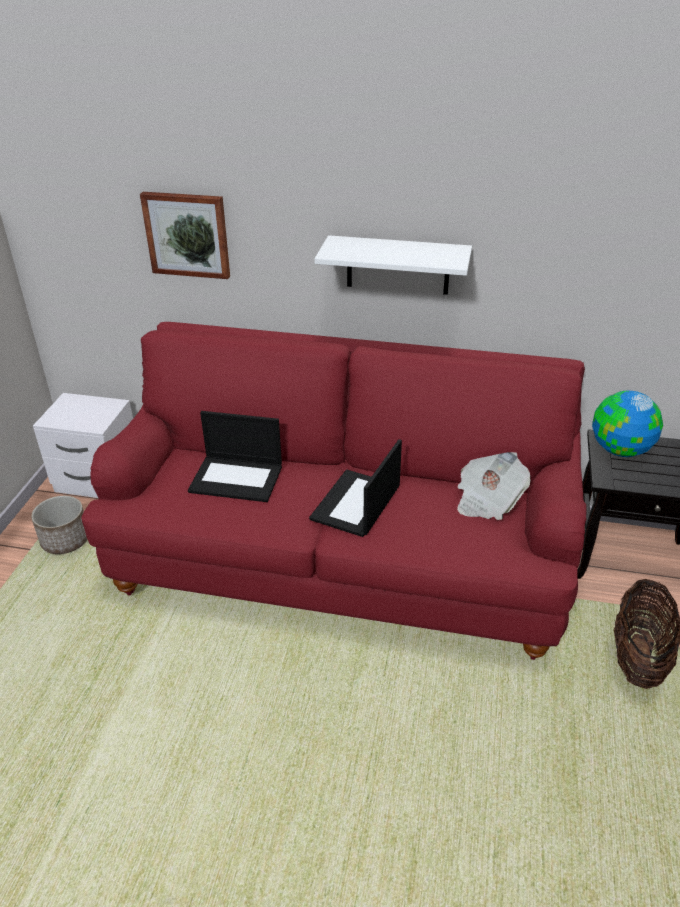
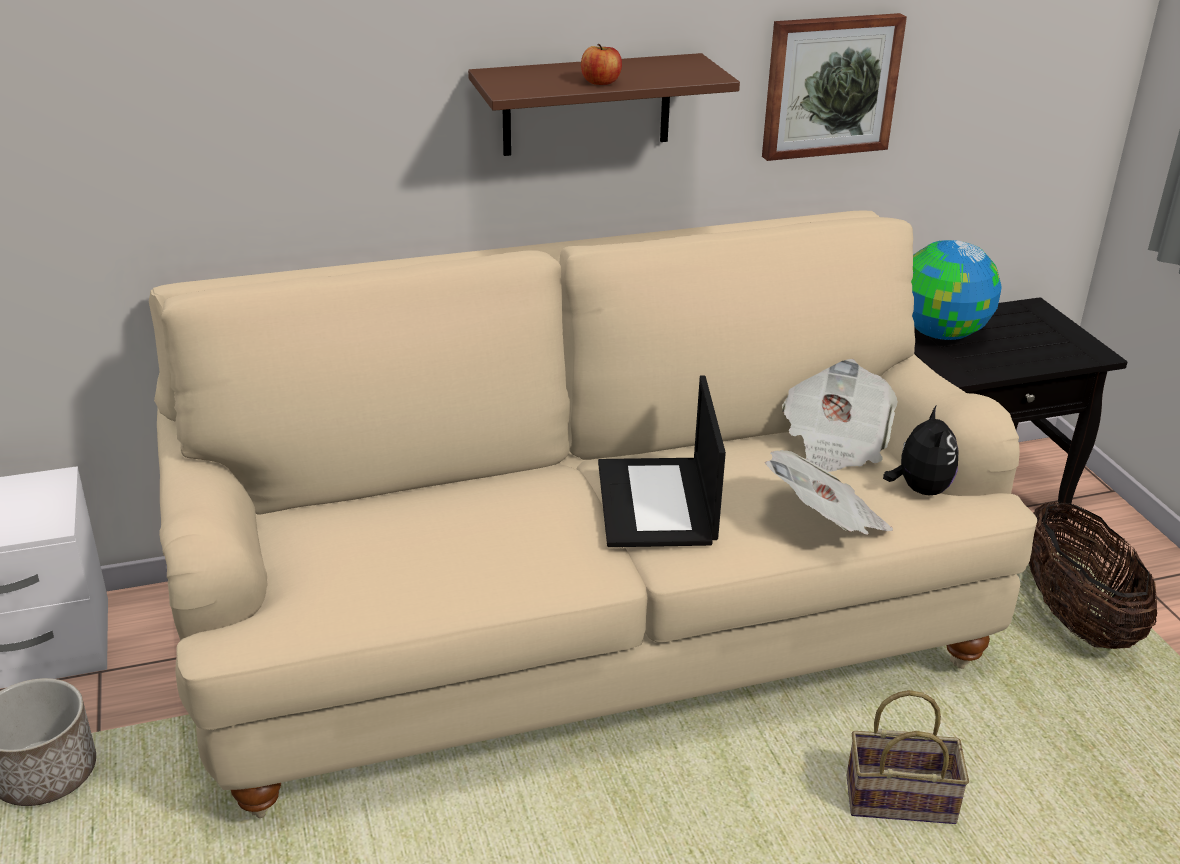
camera: 30 degrees left, 5 degrees down
red sofa [81,322,587,660] -> beige sofa [149,210,1037,818]
picture [140,192,230,279] -> picture moved to [762,13,907,161]
laptop [188,411,282,502] -> none
white shelf [314,235,472,295] -> brown shelf [468,53,740,156]
none -> apple [581,44,622,85]
none -> newspaper [764,450,893,535]
none -> basket [847,690,969,824]
none -> plush toy [883,406,958,495]

